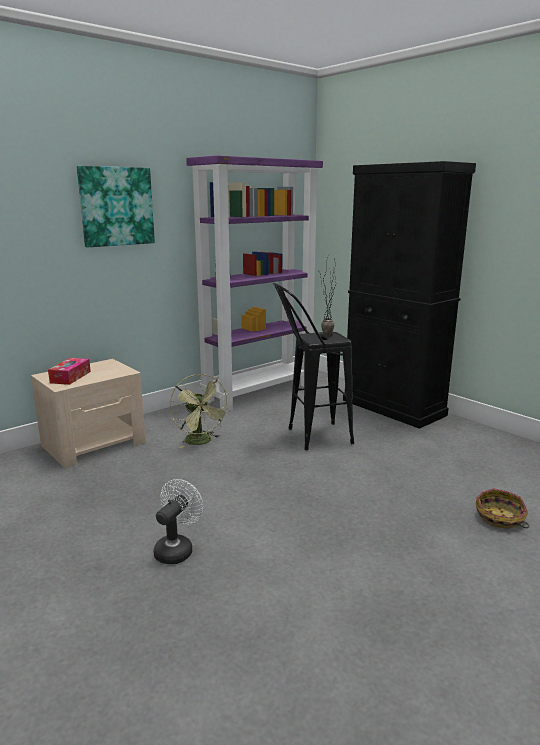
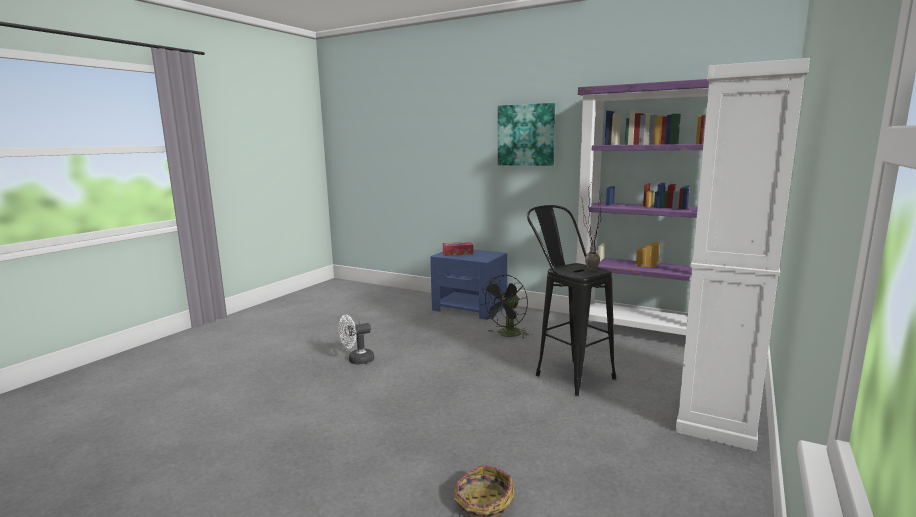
camera: 70 degrees right, 5 degrees down
beige nightstand [31,359,146,468] -> blue nightstand [430,250,507,320]
white fan [154,479,203,564] -> white fan turned 150 degrees clockwise [338,315,374,365]
green fan [169,374,230,449] -> black fan [482,275,528,339]
black cabinet [343,161,476,429] -> white cabinet [676,58,810,452]

